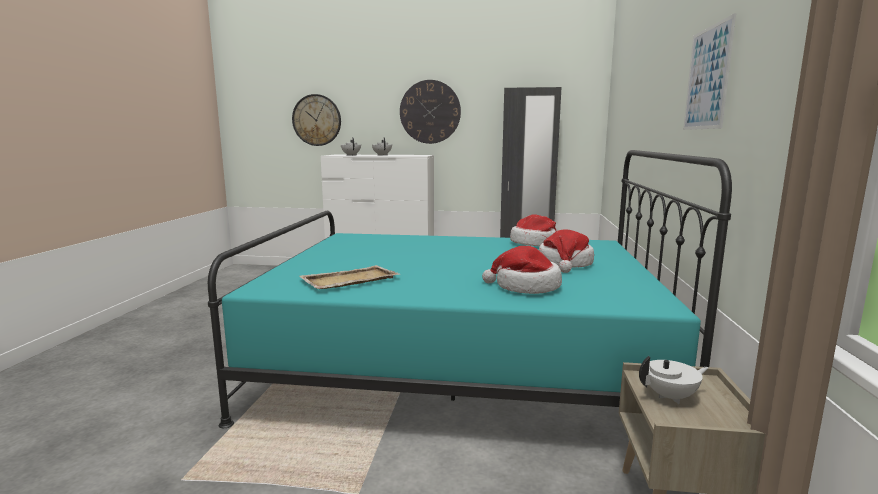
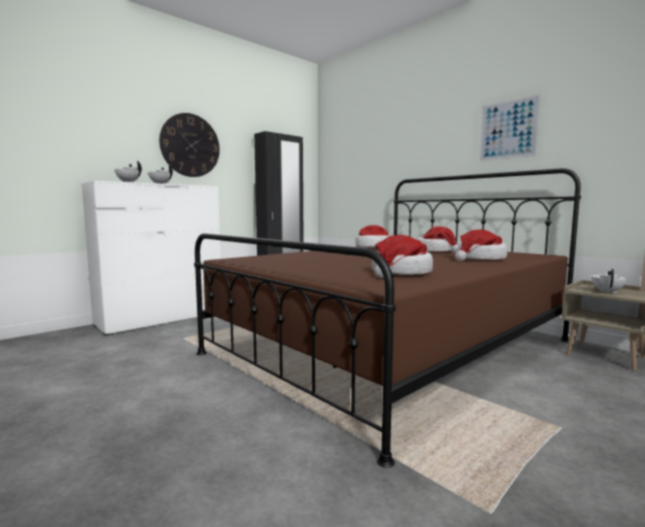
camera: 50 degrees left, 5 degrees down
turquoise bed [208,150,732,428] -> brown bed [194,168,581,468]
wall clock [292,94,341,146] -> none
beige tray [299,265,399,289] -> hat [372,235,433,278]

